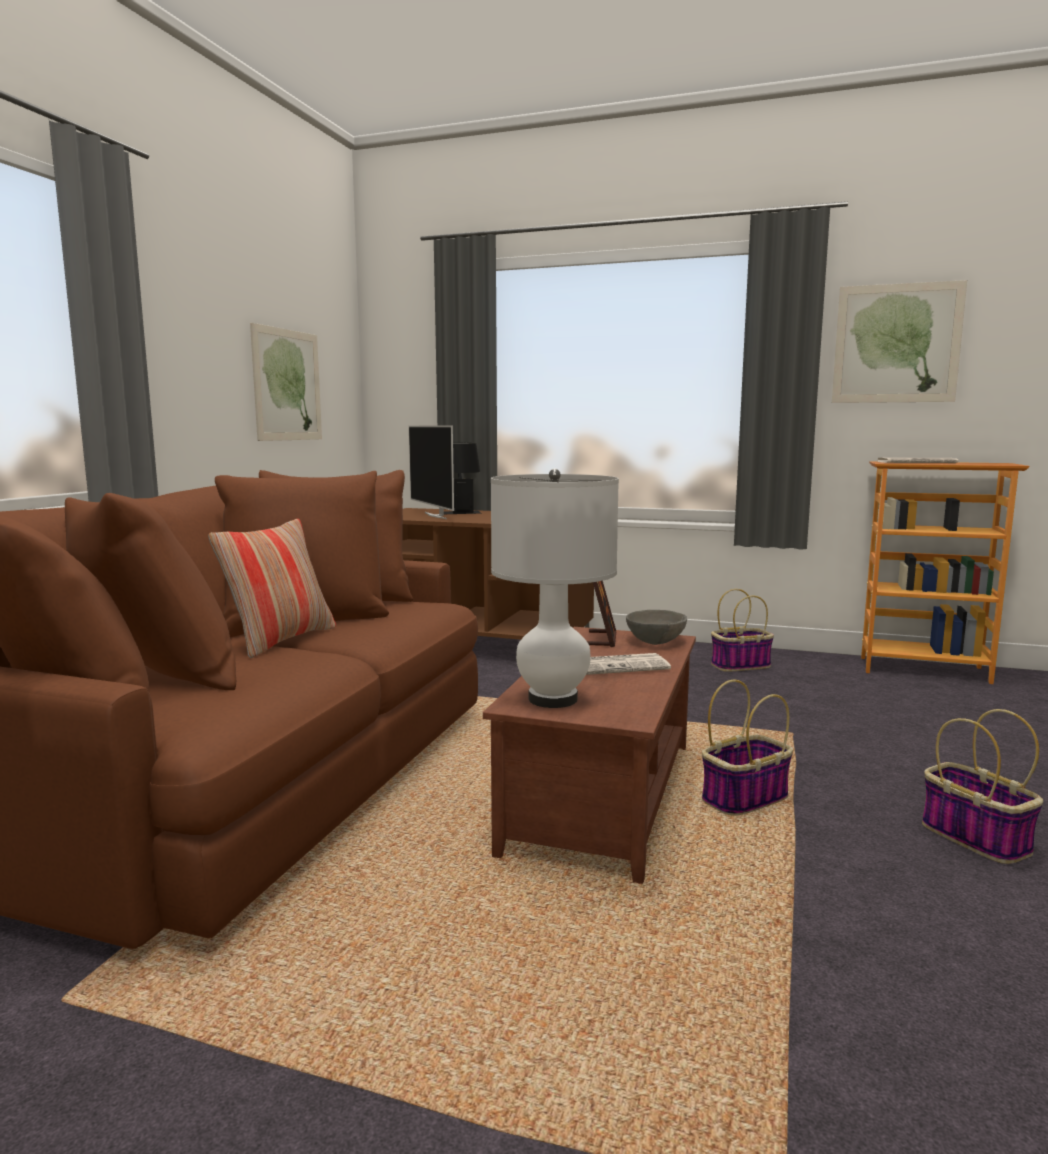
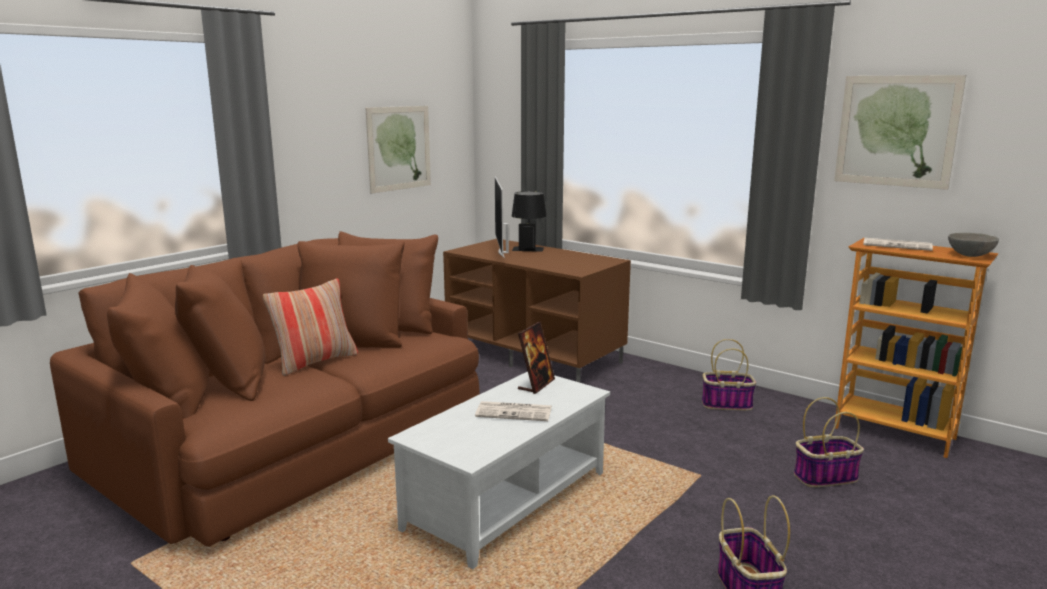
camera: 20 degrees right, 5 degrees up
brown coffee table [483,627,696,884] -> white coffee table [388,372,610,569]
white table lamp [491,468,619,708] -> none
grey bowl [626,610,687,645] -> grey bowl moved to [948,233,999,257]
basket [702,680,793,816] -> basket moved to [794,397,864,487]

